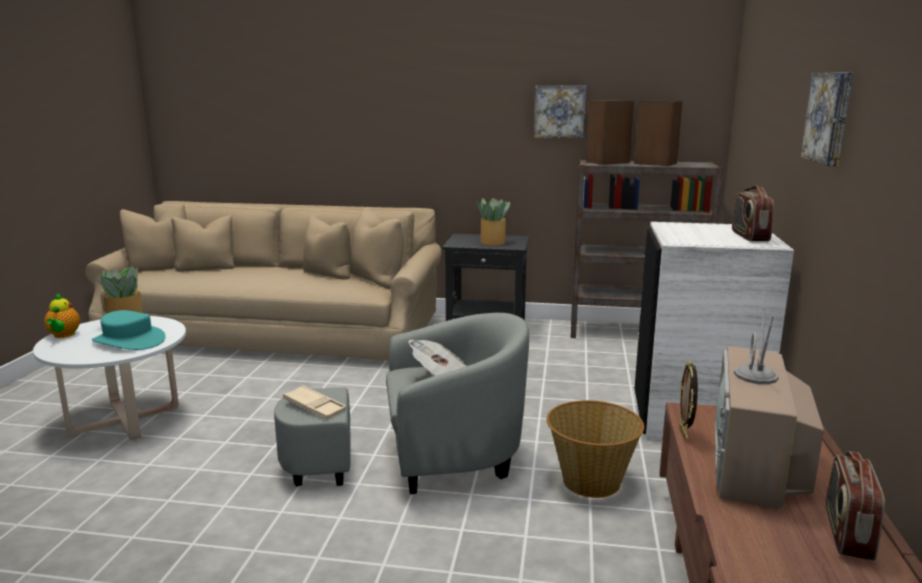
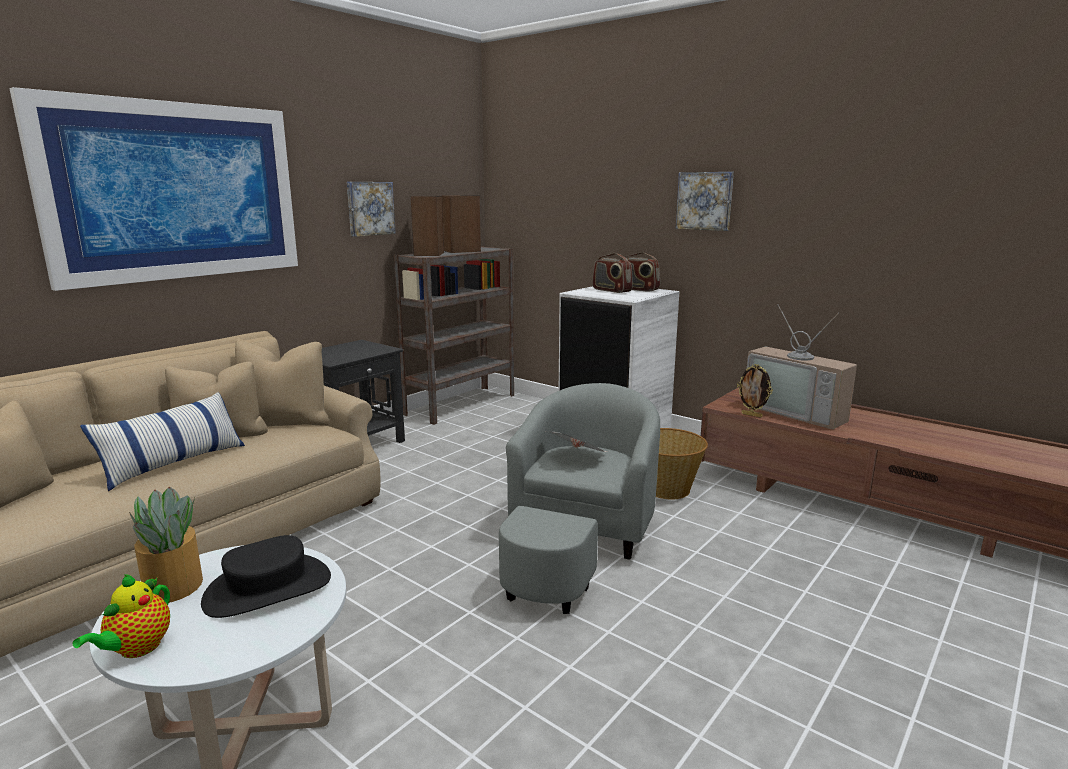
camera: 60 degrees left, 0 degrees up
teapot [44,293,80,338] -> teapot turned 90 degrees clockwise [73,574,170,658]
turquoise hat [92,310,166,350] -> black hat [201,535,331,618]
beige tray [283,385,346,420] -> none
potted plant [477,198,510,245] -> none
radio [826,451,885,561] -> radio moved to [592,253,633,293]
none -> picture [9,87,298,291]
none -> pillow [80,392,245,491]

